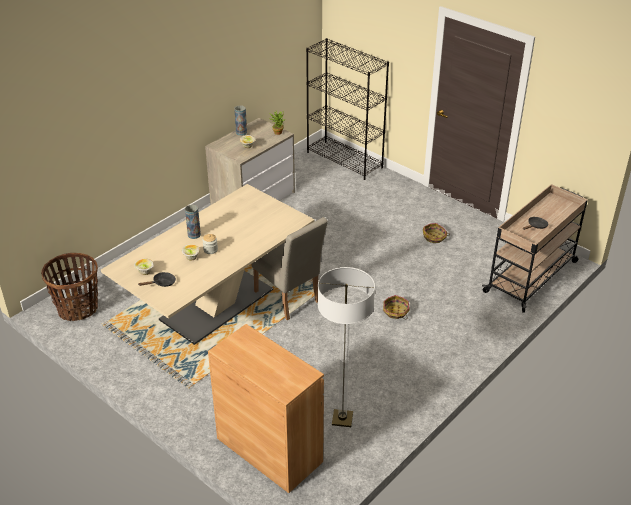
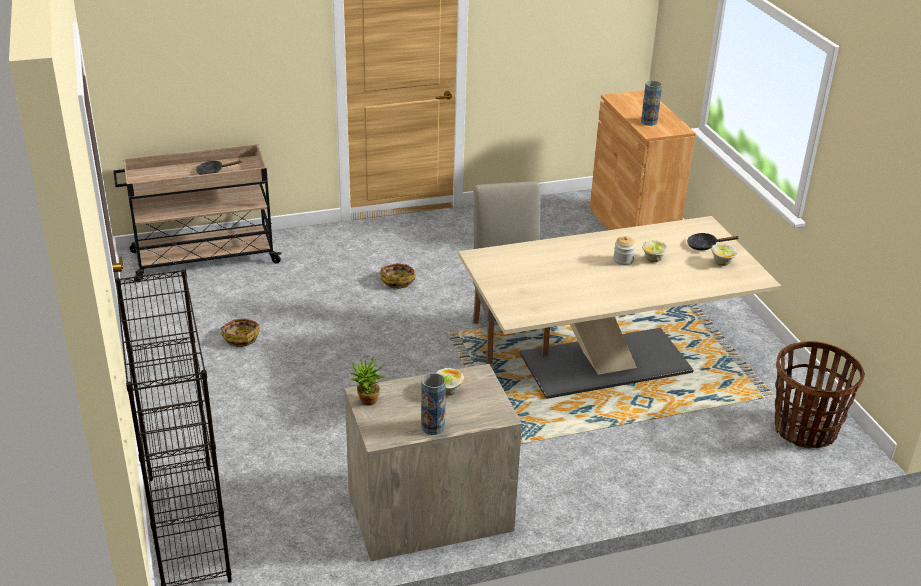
camera: 150 degrees left, 5 degrees down
vase [185,205,201,239] -> vase moved to [641,81,662,126]
floor lamp [318,267,375,427] -> none

